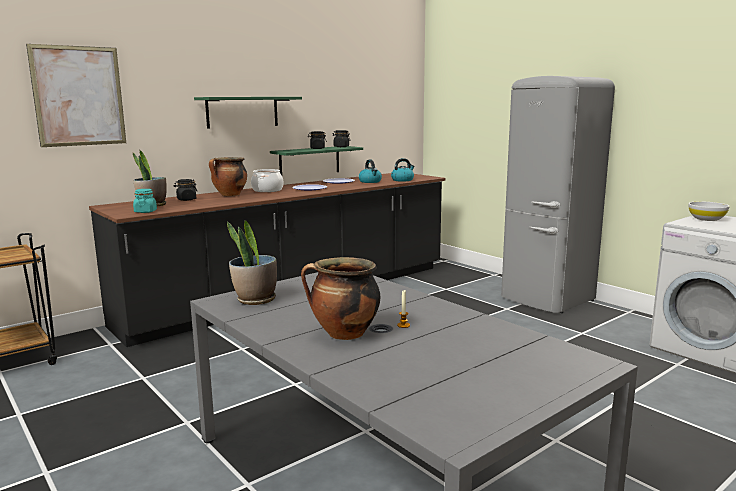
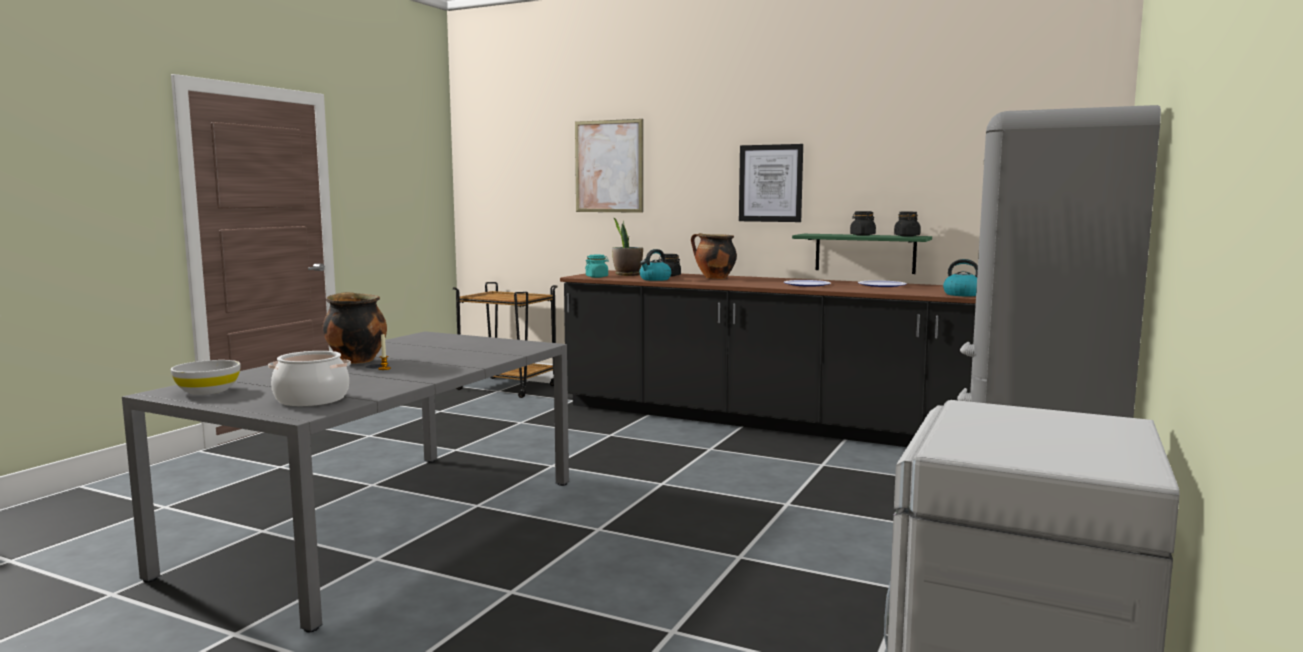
camera: 65 degrees right, 5 degrees down
green shelf [194,97,302,129] -> picture [739,144,803,222]
potted plant [227,220,277,305] -> none
cooking pot [251,169,283,192] -> cooking pot moved to [268,351,351,406]
kettle [359,159,382,183] -> kettle moved to [640,249,671,281]
white bowl [688,202,730,221] -> white bowl moved to [171,360,241,395]

